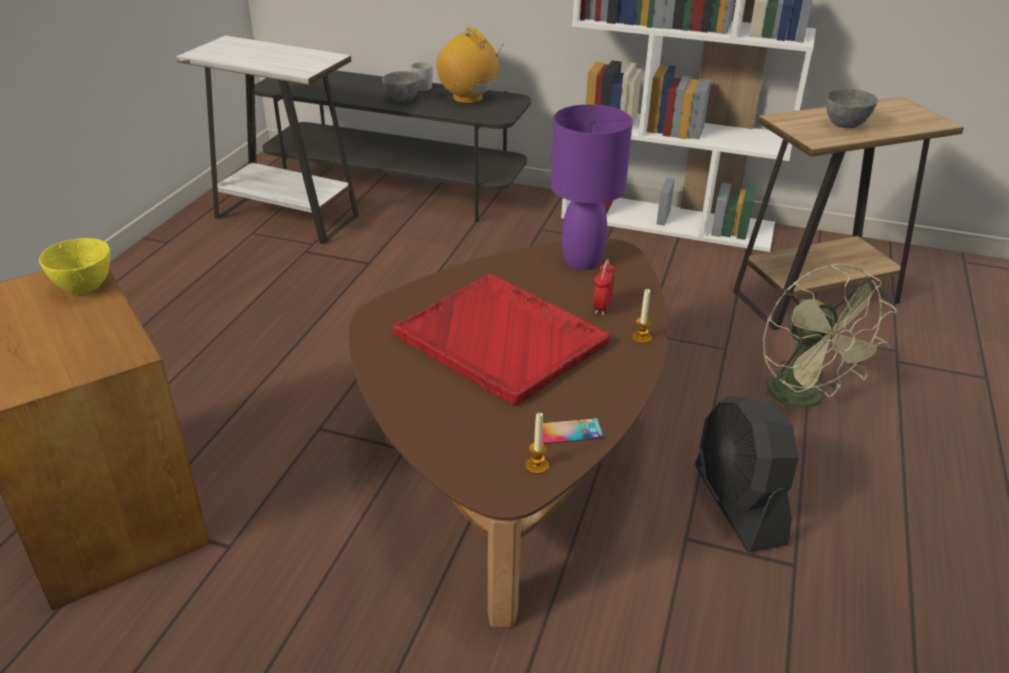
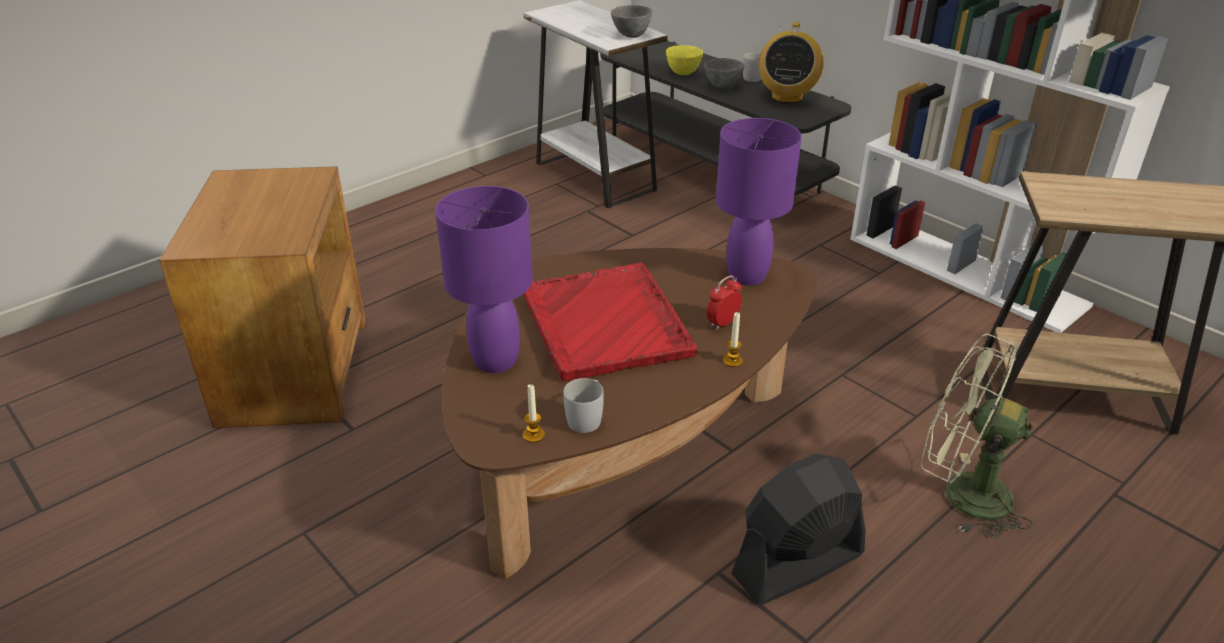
camera: 30 degrees right, 0 degrees up
yellow bowl [39,238,111,294] -> yellow bowl moved to [666,45,703,75]
radio [436,27,504,104] -> radio turned 150 degrees counterclockwise [758,22,824,103]
phone [542,418,604,444] -> white mug [564,378,604,433]
black fan [695,396,798,552] -> black fan turned 45 degrees clockwise [732,454,865,605]
green fan [763,264,897,408] -> green fan turned 105 degrees clockwise [921,334,1035,539]
grey bowl [825,88,878,128] -> grey bowl moved to [611,5,652,38]
none -> purple table lamp [435,186,533,373]

